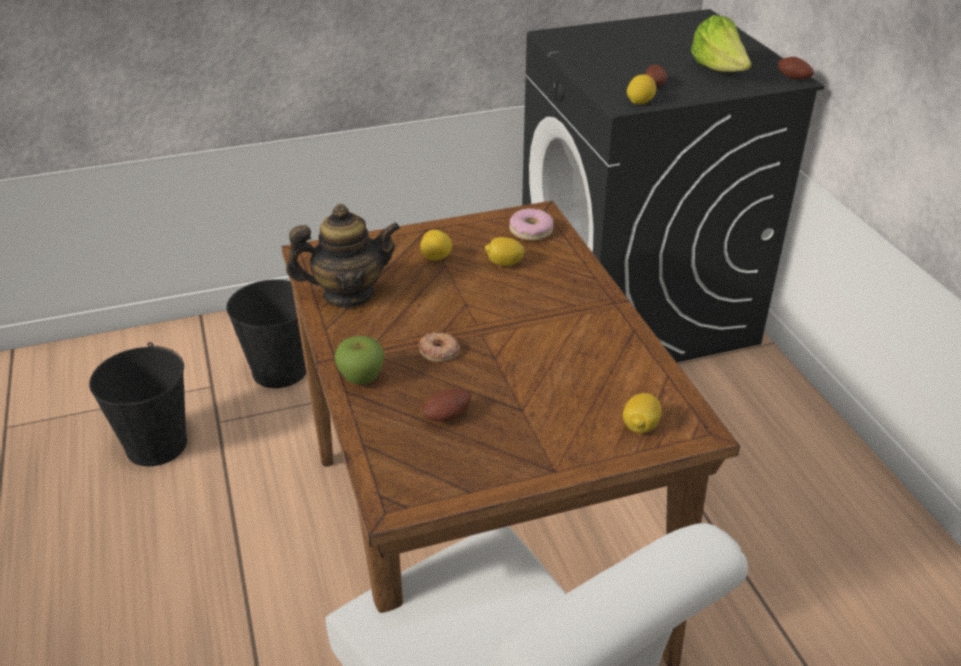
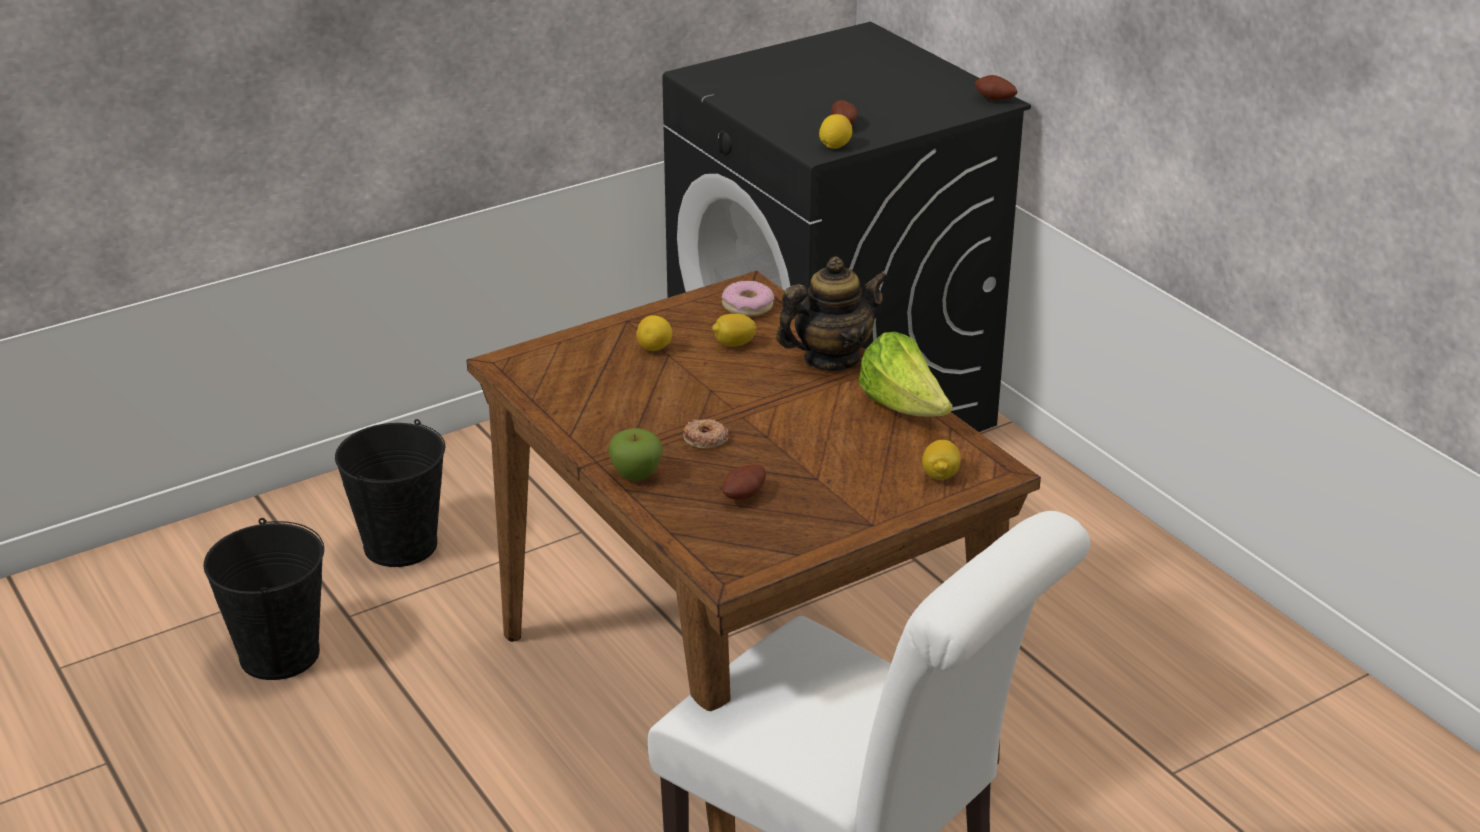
camera: 15 degrees left, 5 degrees down
teapot [286,204,400,308] -> teapot moved to [776,256,889,371]
lettuce [691,15,752,72] -> lettuce moved to [858,332,952,417]

